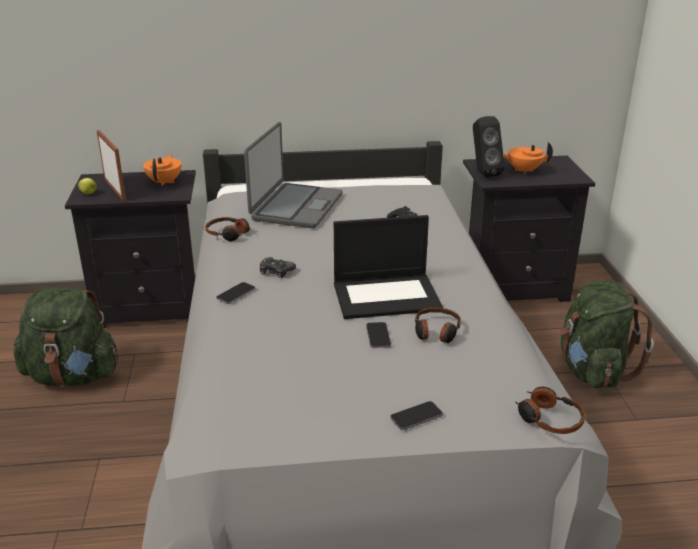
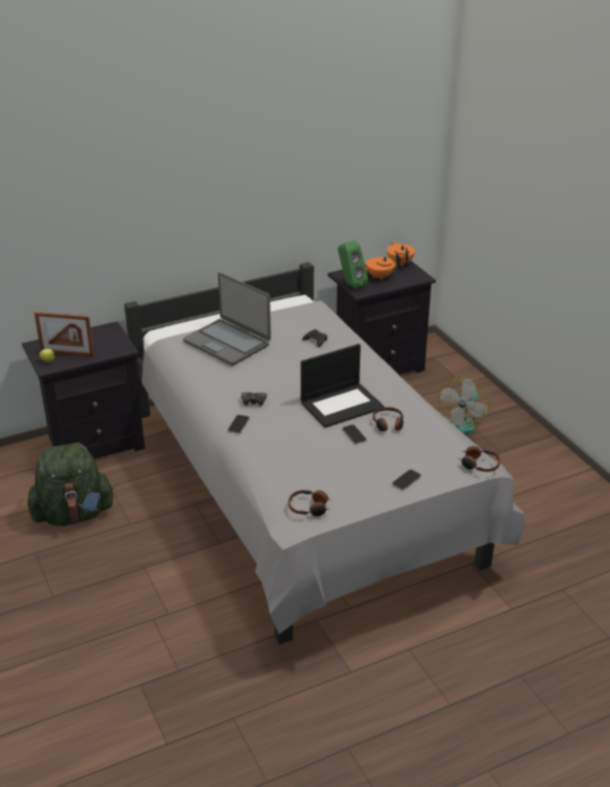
camera: 20 degrees left, 5 degrees up
picture frame [97,130,126,201] -> picture frame turned 150 degrees clockwise [34,312,94,357]
orange teapot [143,154,182,186] -> orange teapot moved to [387,241,415,266]
headphones [205,217,251,241] -> headphones moved to [288,490,331,516]
laptop [244,122,343,228] -> laptop turned 135 degrees clockwise [183,272,271,366]
black speaker [473,116,505,177] -> green speaker [338,240,368,289]
green backpack [558,280,654,389] -> fan [437,376,490,435]

